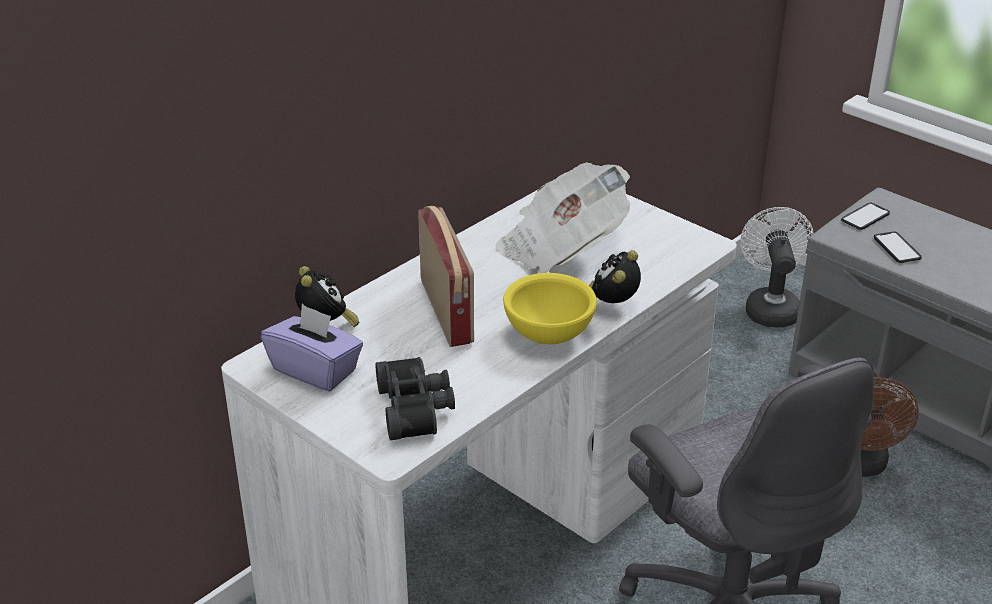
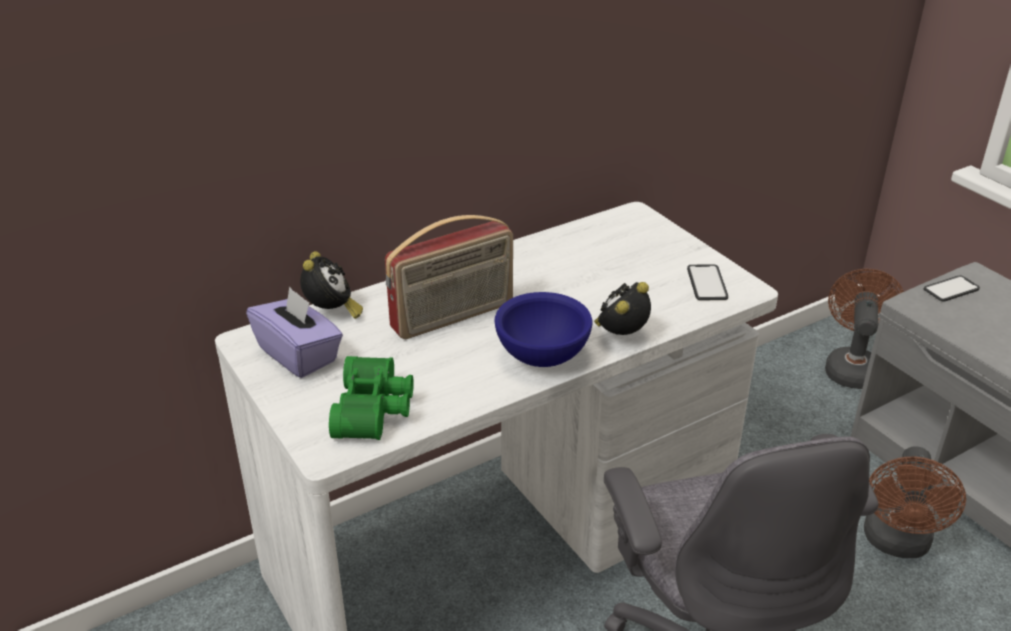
camera: 15 degrees right, 0 degrees up
black binoculars [376,357,455,440] -> green binoculars [329,356,414,440]
radio [418,206,474,347] -> radio turned 60 degrees clockwise [385,215,513,339]
newspaper [496,162,630,273] -> none
yellow bowl [503,273,597,344] -> blue bowl [494,292,593,367]
white fan [740,207,814,327] -> brown fan [825,269,904,389]
phone [874,231,922,263] -> phone moved to [687,264,728,300]

